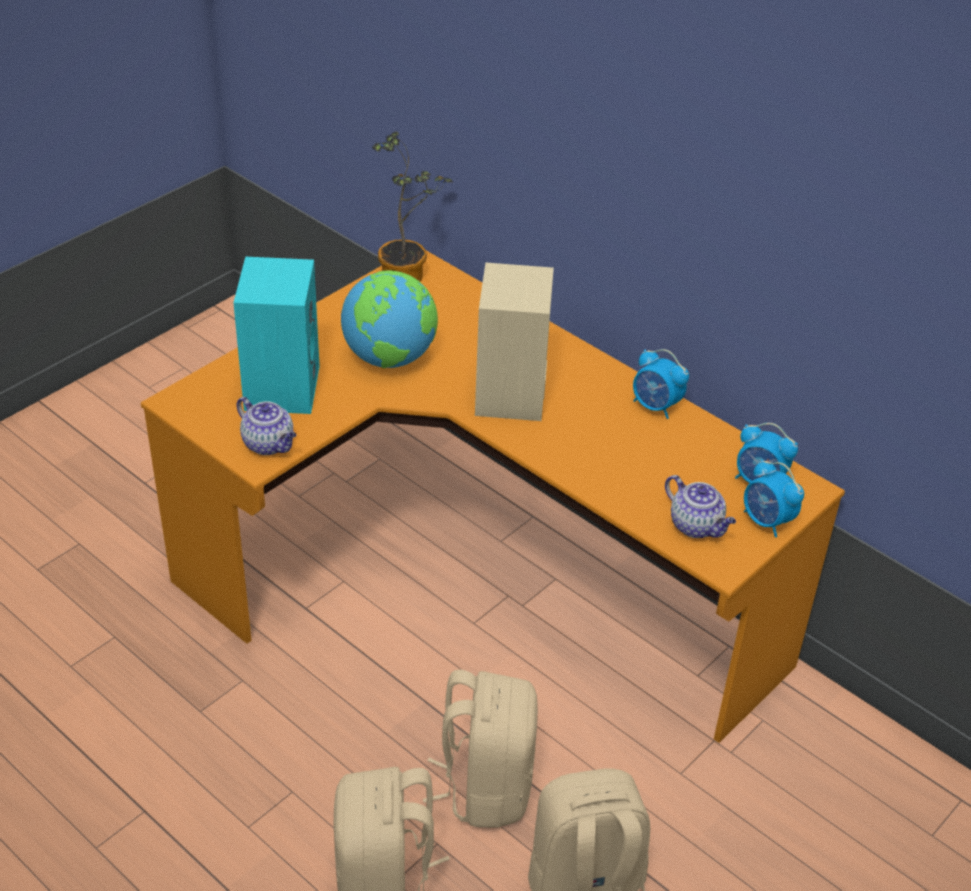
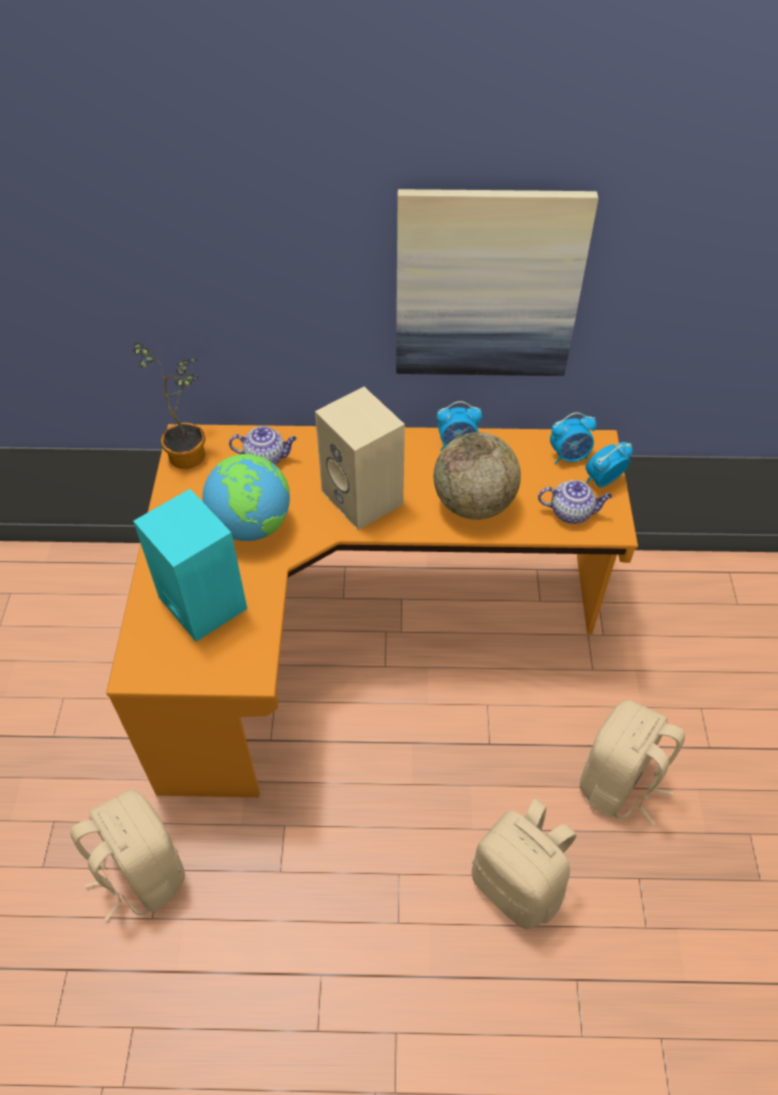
camera: 40 degrees left, 10 degrees up
teapot [236,397,296,455] -> teapot moved to [229,426,297,465]
beige backpack [423,670,538,828] -> beige backpack moved to [70,789,185,922]
alarm clock [744,459,804,537] -> alarm clock turned 135 degrees clockwise [586,442,633,487]
none -> picture [396,189,598,376]
none -> globe [434,432,521,520]

